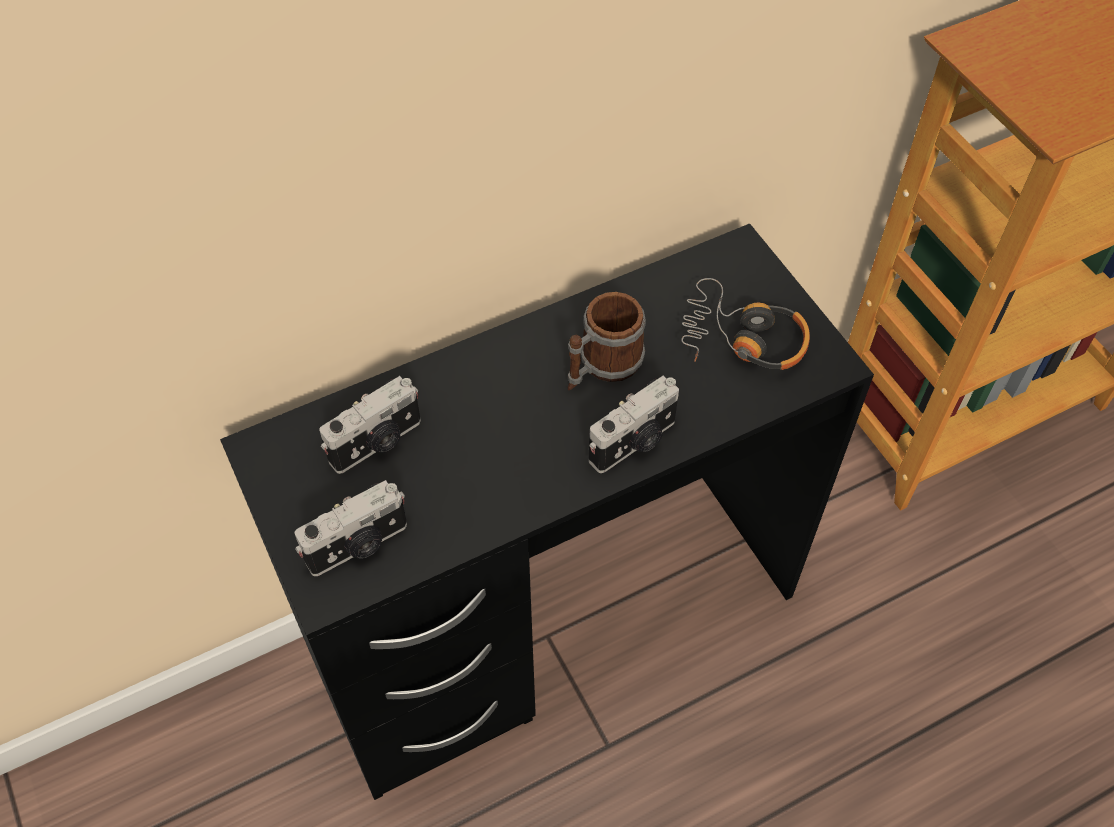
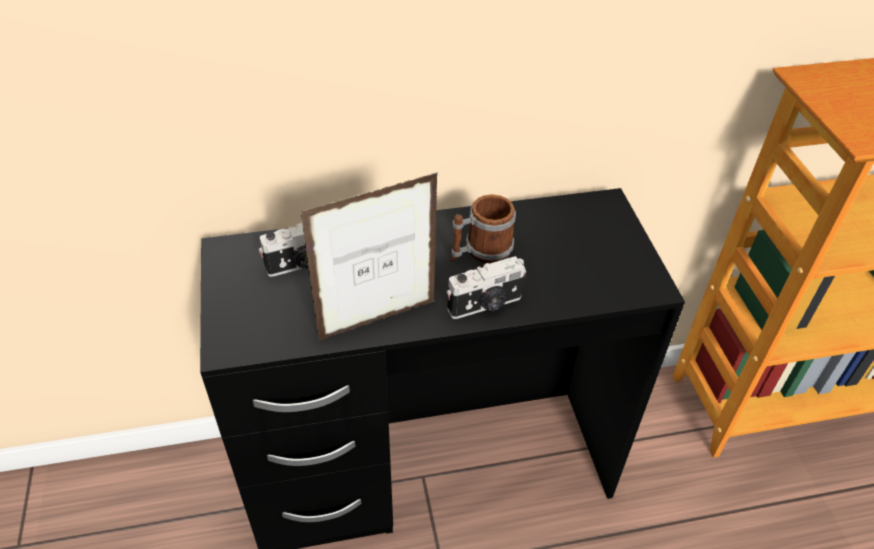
camera: 15 degrees right, 10 degrees down
camera [295,480,407,576] -> none
headphones [682,278,810,370] -> none
none -> picture frame [301,172,438,341]

